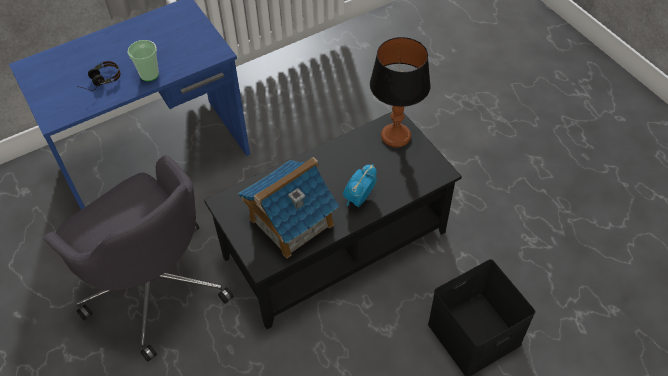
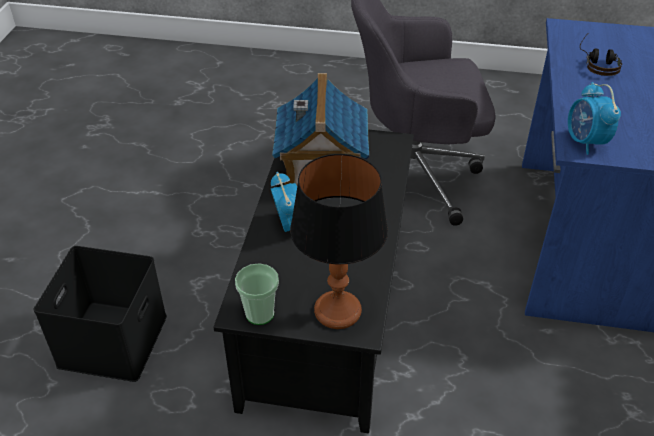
camera: 130 degrees right, 10 degrees down
cup [128,40,159,81] -> cup moved to [235,263,279,325]
none -> alarm clock [568,82,621,155]

